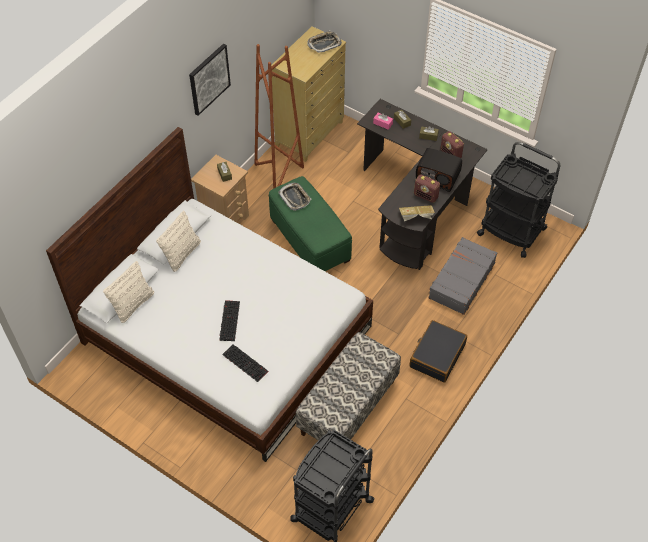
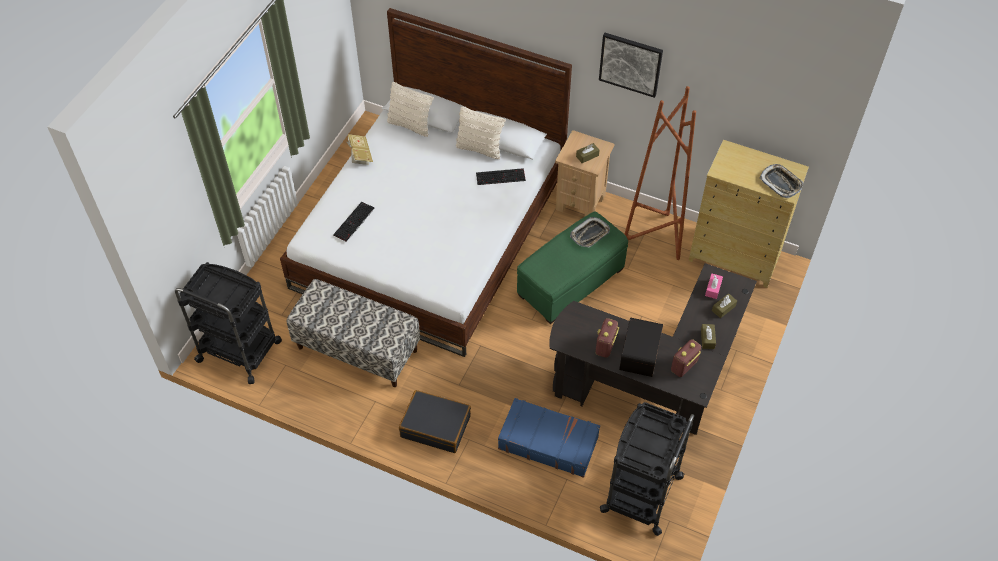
camera: 80 degrees right, 0 degrees up
keyboard [219,300,240,341] -> keyboard moved to [476,168,526,185]
book [399,205,435,221] -> book moved to [347,134,373,165]
grey suitcase [428,237,497,315] -> blue suitcase [498,398,600,478]

